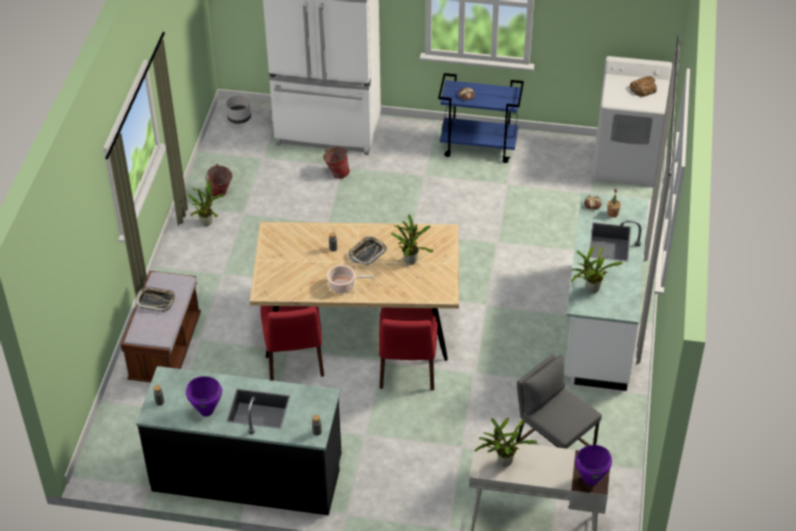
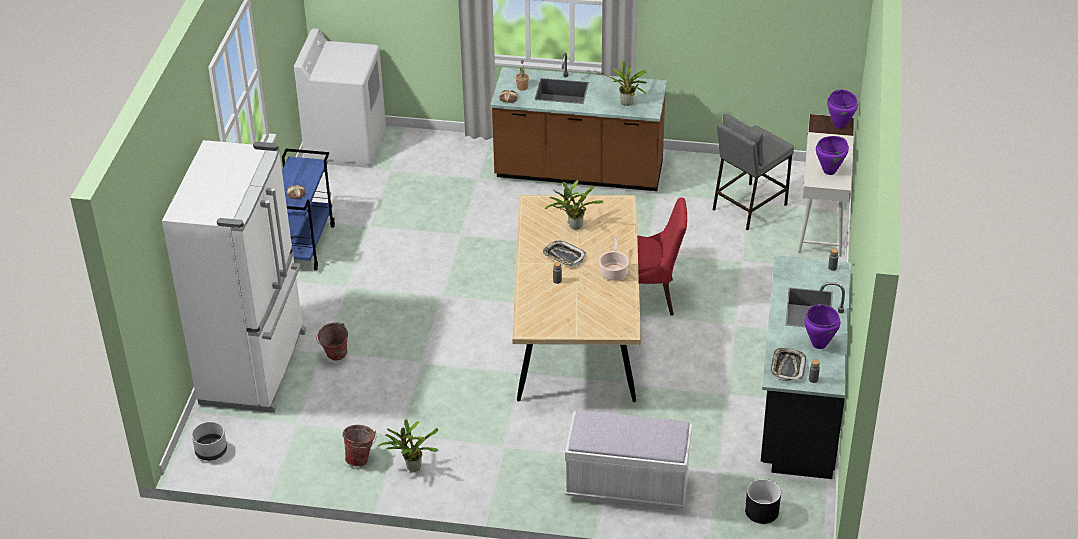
camera: 90 degrees left, 5 degrees down
brown bench [121,271,201,383] -> white bench [565,410,692,511]
tray [135,287,175,312] -> tray moved to [771,348,806,381]
red chair [260,306,324,381] -> none
potted plant [474,418,537,467] -> purple cooking pot [816,136,849,175]
white counter [565,192,648,391] -> brown counter [490,53,667,191]
bread [629,76,657,97] -> none
none -> black planter [745,479,781,524]

